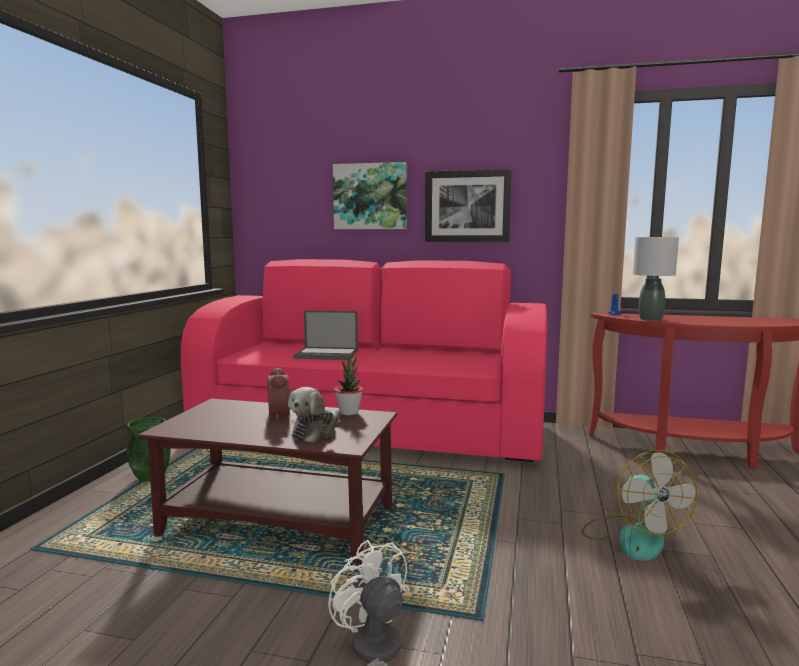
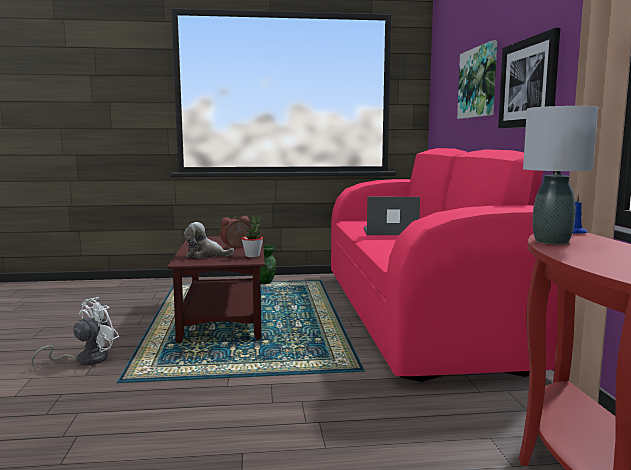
camera: 70 degrees right, 0 degrees up
laptop [293,310,358,360] -> laptop turned 105 degrees clockwise [364,197,420,235]
fan [581,450,697,561] -> none

